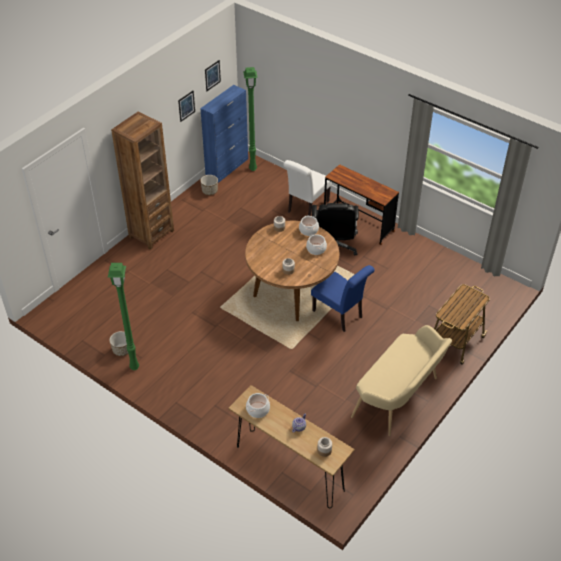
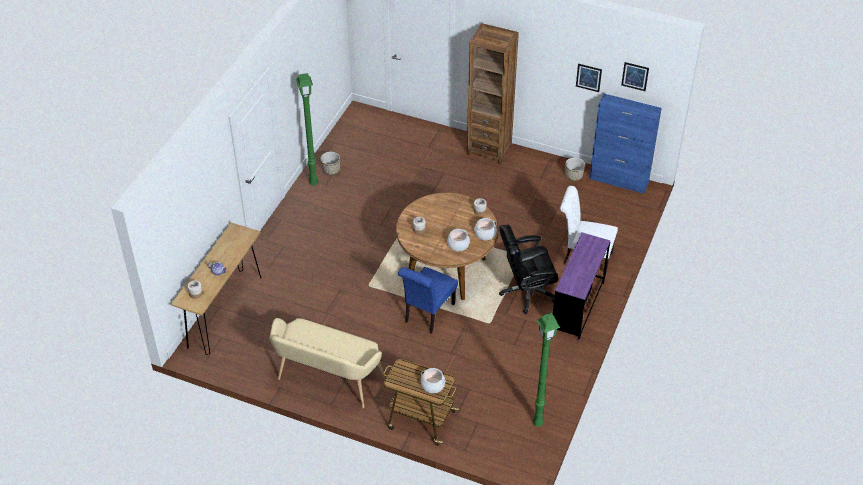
camera: 75 degrees right, 0 degrees up
green floor lamp [243,67,257,171] -> green floor lamp moved to [533,313,560,427]
cooking pot [246,393,270,418] -> cooking pot moved to [421,368,445,393]
brown desk [324,164,399,245] -> purple desk [553,233,611,341]

